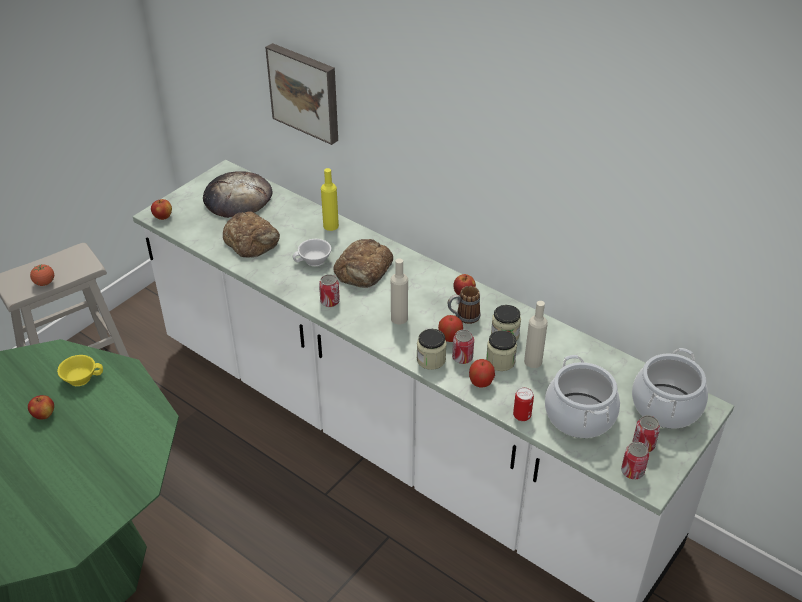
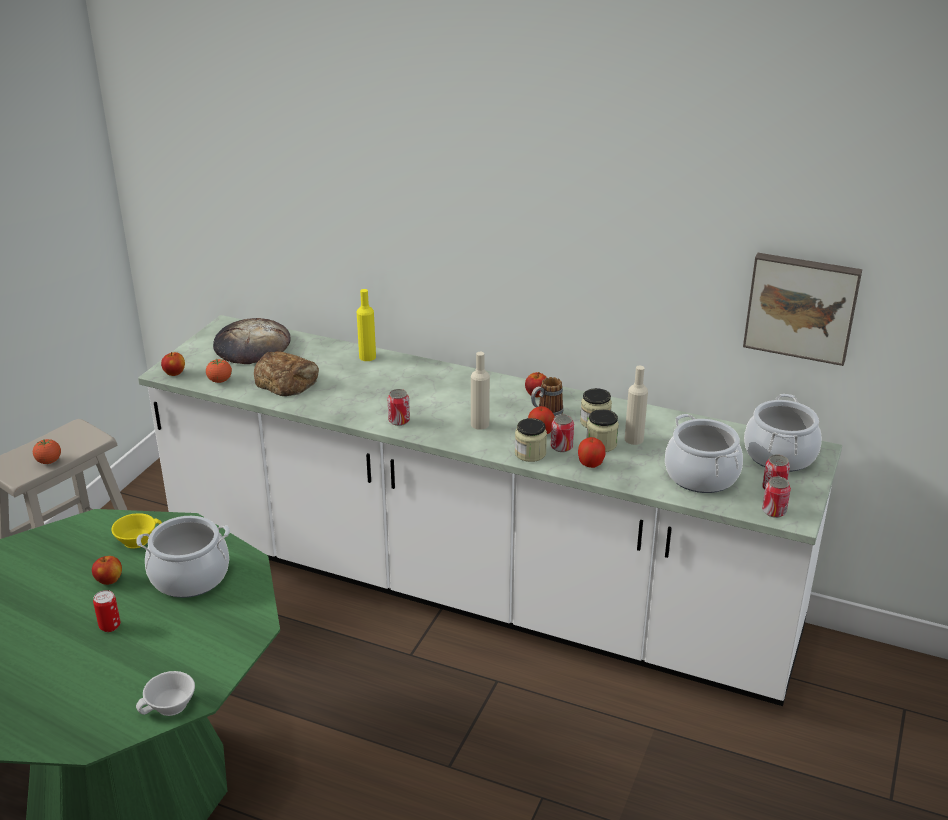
camera: 15 degrees left, 10 degrees down
picture [265,43,338,145] -> picture moved to [743,253,862,366]
white cup [293,239,331,266] -> white cup moved to [136,671,195,716]
bread [333,239,393,288] -> none
can [513,387,534,421] -> can moved to [93,590,121,632]
none -> cooking pot [136,516,230,598]
none -> tomato [206,359,232,383]

